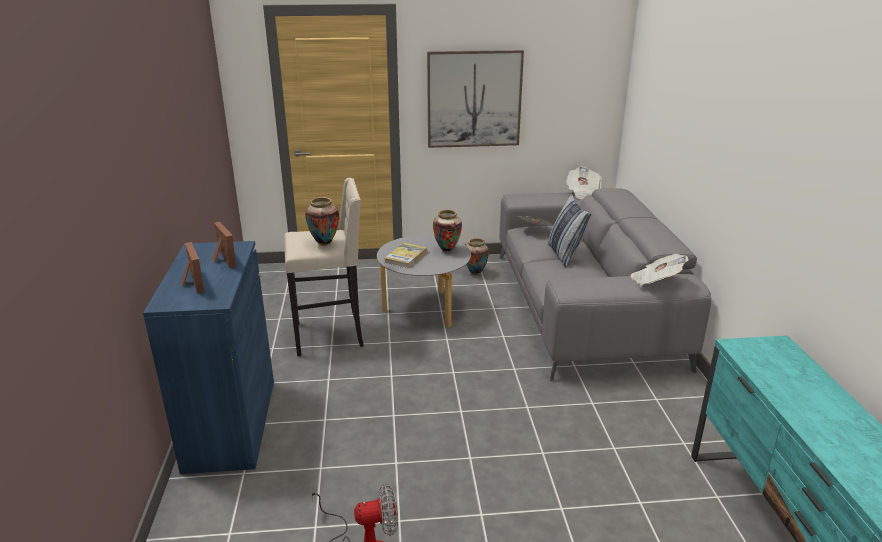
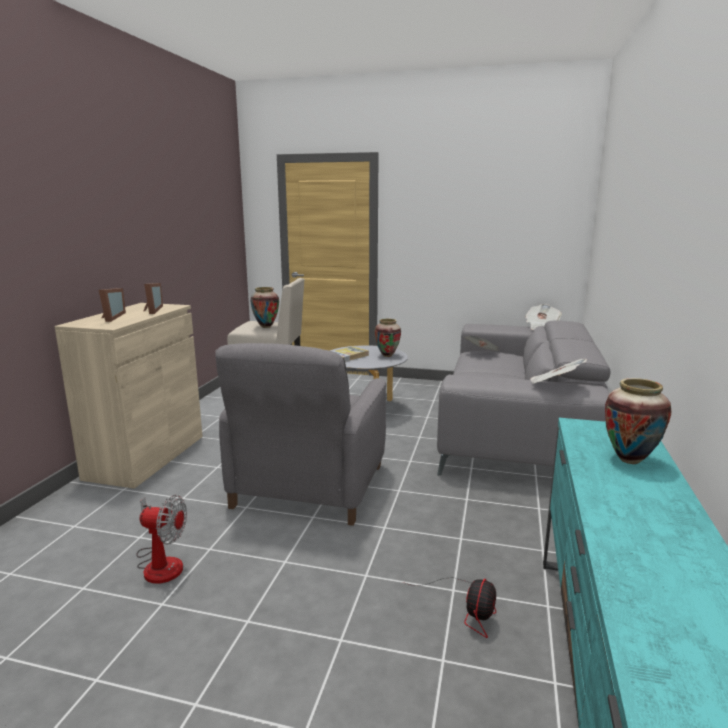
camera: 20 degrees right, 10 degrees down
blue cabinet [143,241,274,474] -> beige cabinet [55,303,203,489]
picture [427,50,524,148] -> none
vase [466,238,489,275] -> vase moved to [605,378,671,464]
pillow [548,193,591,267] -> none
none -> grey armchair [215,343,386,526]
none -> fan [403,577,496,638]

